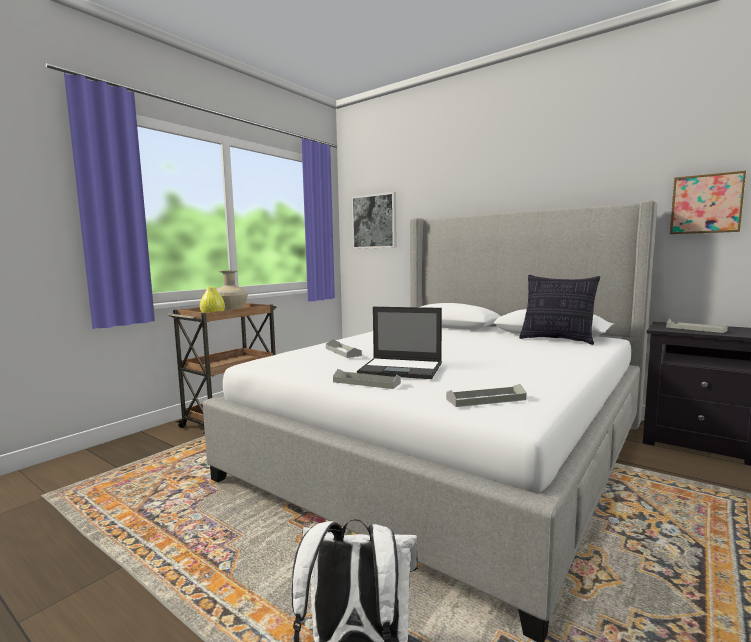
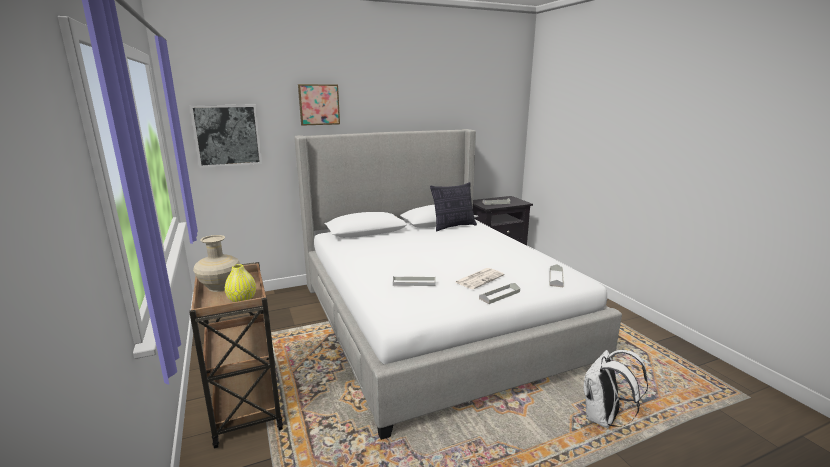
camera: 60 degrees left, 10 degrees up
laptop [357,307,442,379] -> newspaper [455,268,504,289]
picture [670,171,746,234] -> picture moved to [298,84,340,126]

